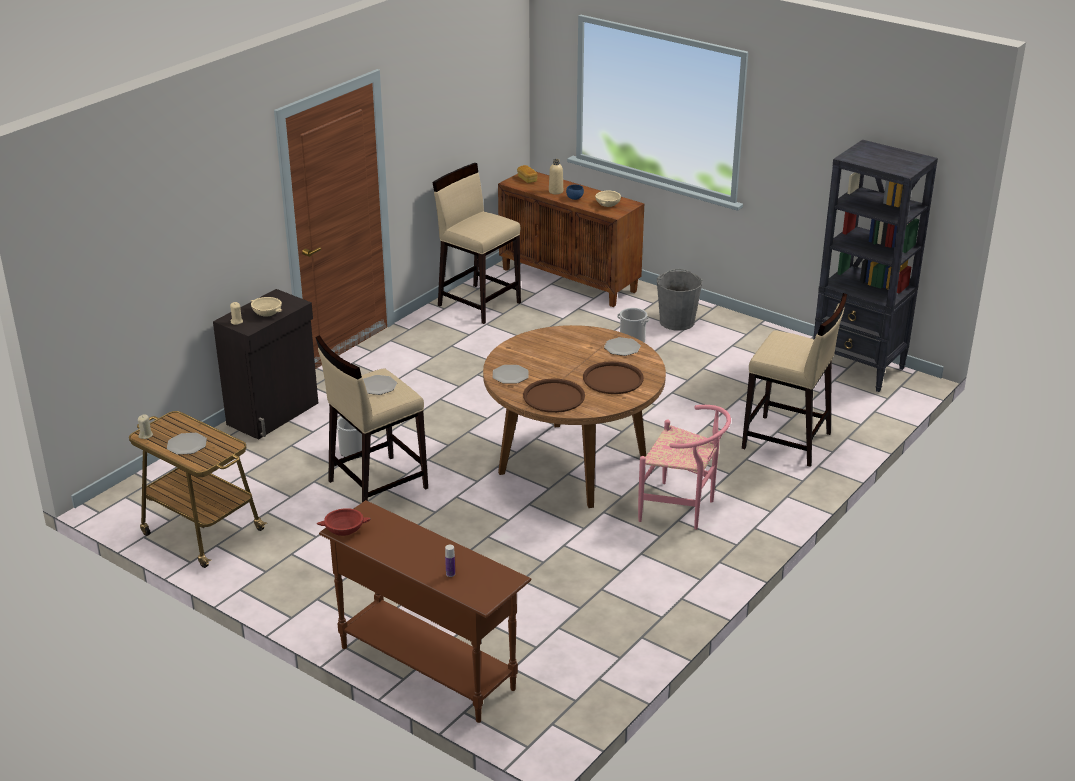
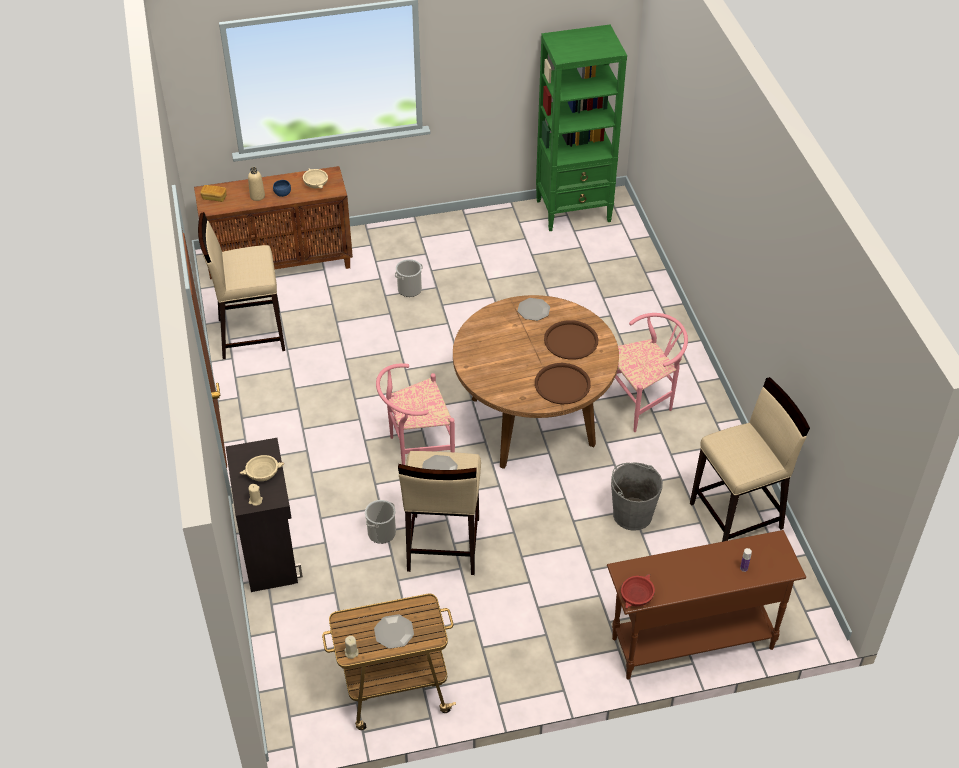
camera: 50 degrees left, 15 degrees up
plate [493,365,529,384] -> none
grey bucket [657,269,702,331] -> grey bucket moved to [611,462,663,531]
beige stool [742,293,847,467] -> beige stool moved to [690,377,810,542]
black bookcase [813,139,938,392] -> green bookcase [536,25,627,231]
none -> pink chair [376,363,455,465]

